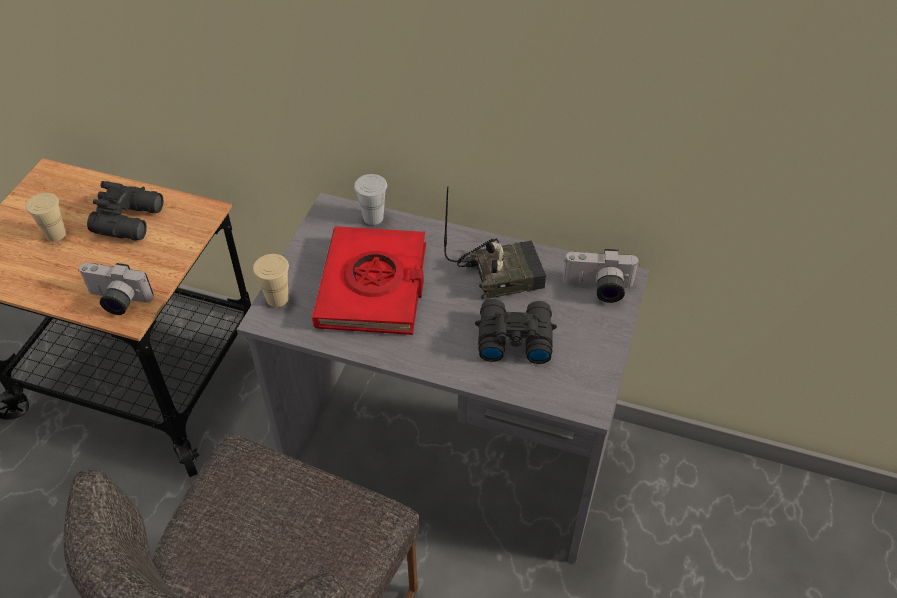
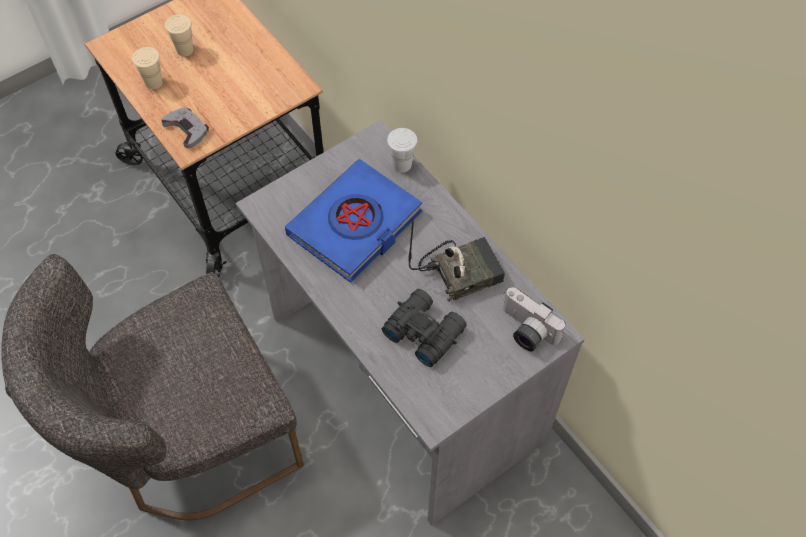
camera: 35 degrees right, 10 degrees up
camera [78,263,154,315] -> grey game controller [161,107,209,148]
black binoculars [87,181,164,241] -> none
beige cup [253,254,289,307] -> beige cup moved to [132,47,163,89]
red book [312,226,426,335] -> blue book [285,159,423,283]
radio [444,186,546,299] -> radio turned 45 degrees counterclockwise [409,219,505,302]

